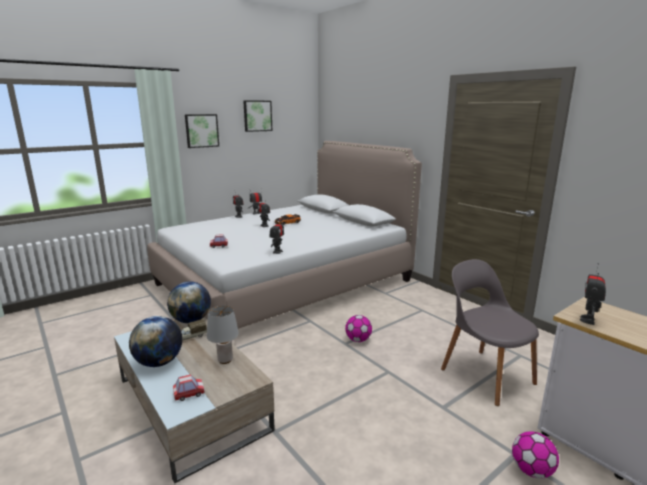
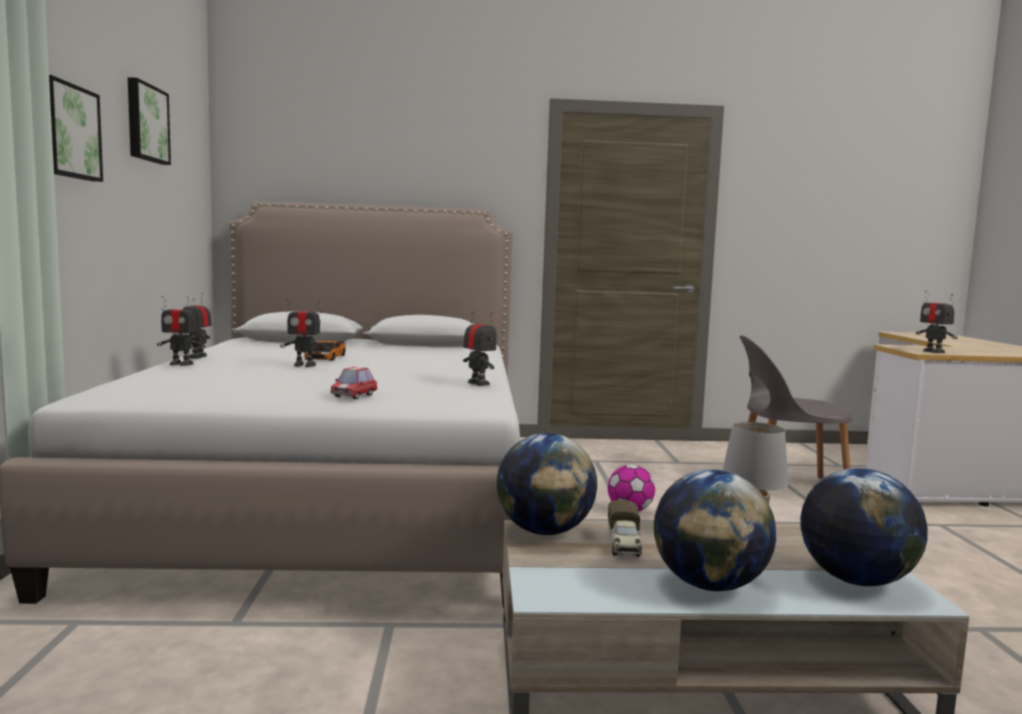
camera: 55 degrees left, 10 degrees down
toy car [173,375,205,401] -> globe [800,468,928,586]
football [512,431,559,479] -> none

